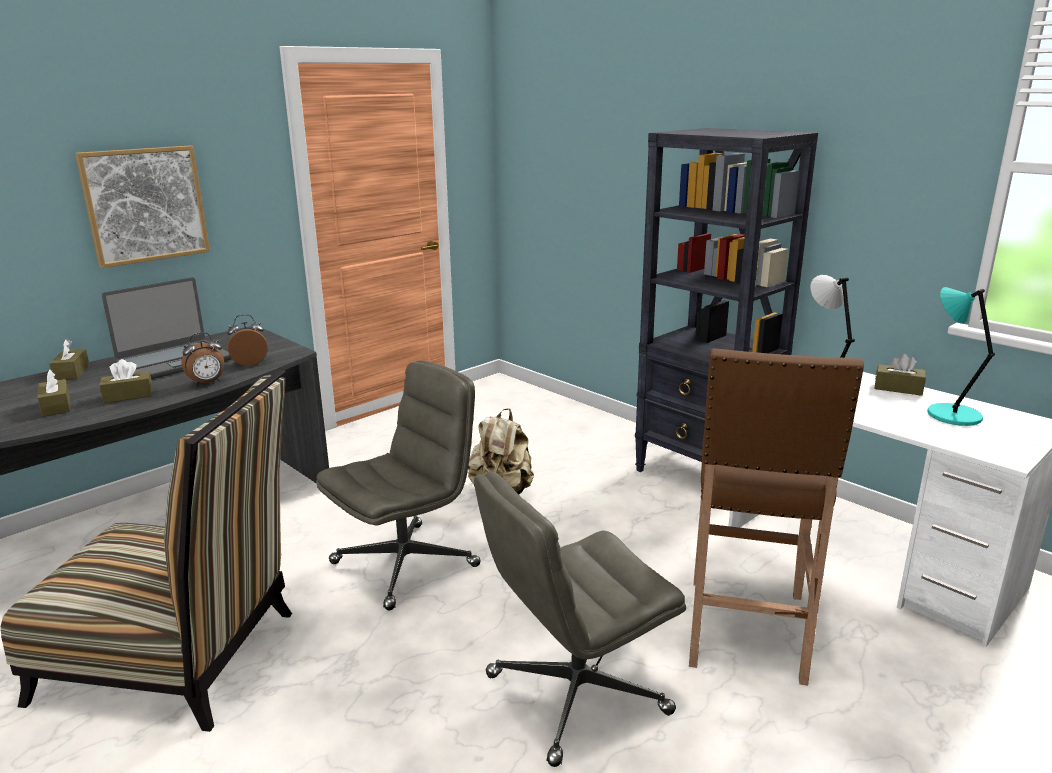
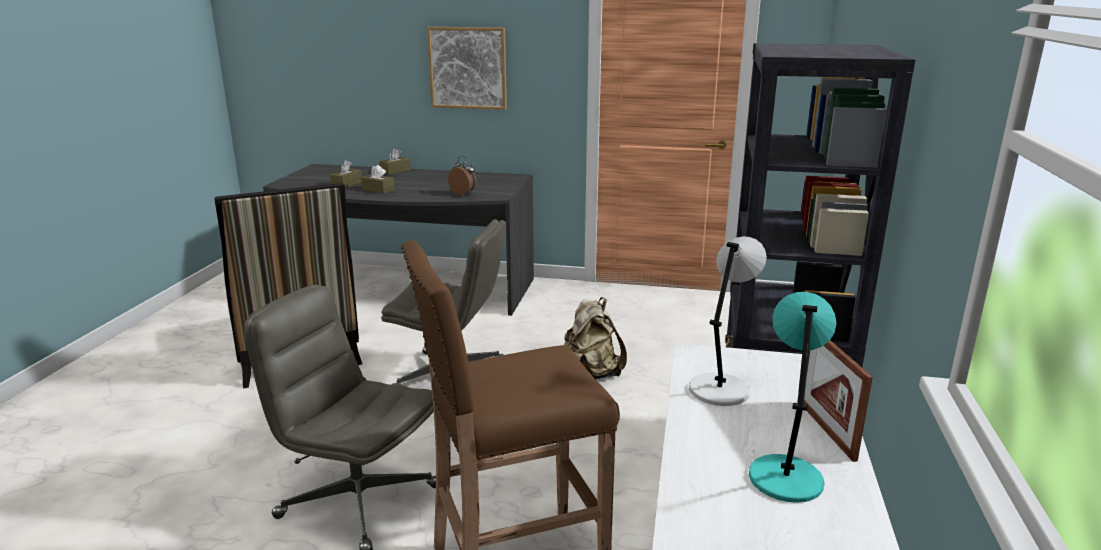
camera: 55 degrees right, 0 degrees up
laptop [102,277,232,379] -> none
alarm clock [181,332,224,386] -> none
brown tissue box [874,353,926,396] -> picture frame [804,340,873,462]

